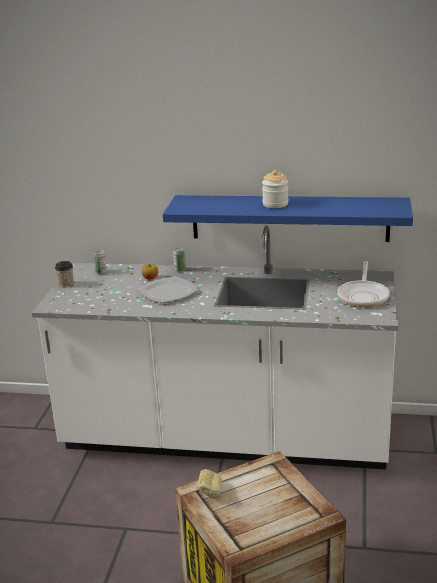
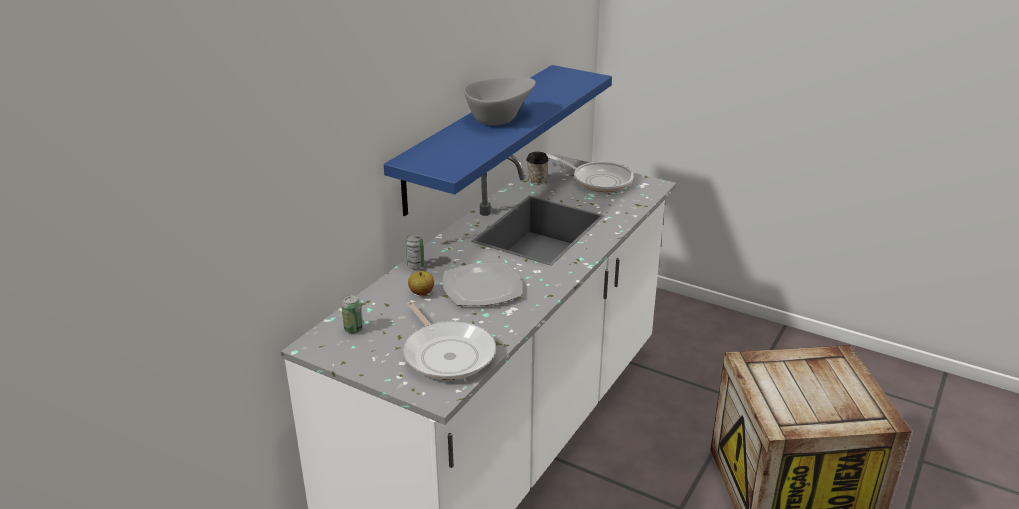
camera: 70 degrees left, 5 degrees up
cup [55,261,73,288] -> cup moved to [526,152,549,185]
bread [197,469,222,499] -> none
jar [262,170,288,208] -> grey bowl [464,77,536,125]
none -> frying pan [403,302,496,380]

